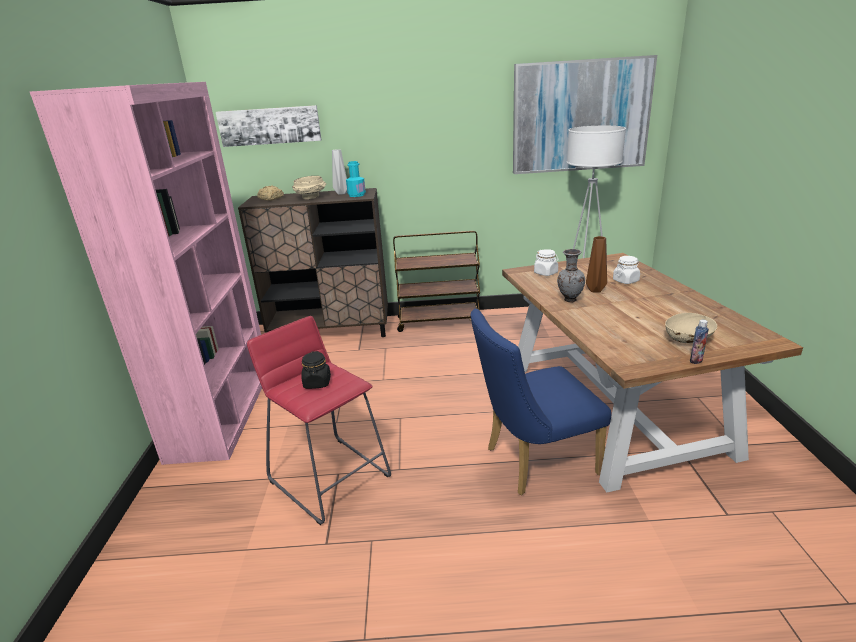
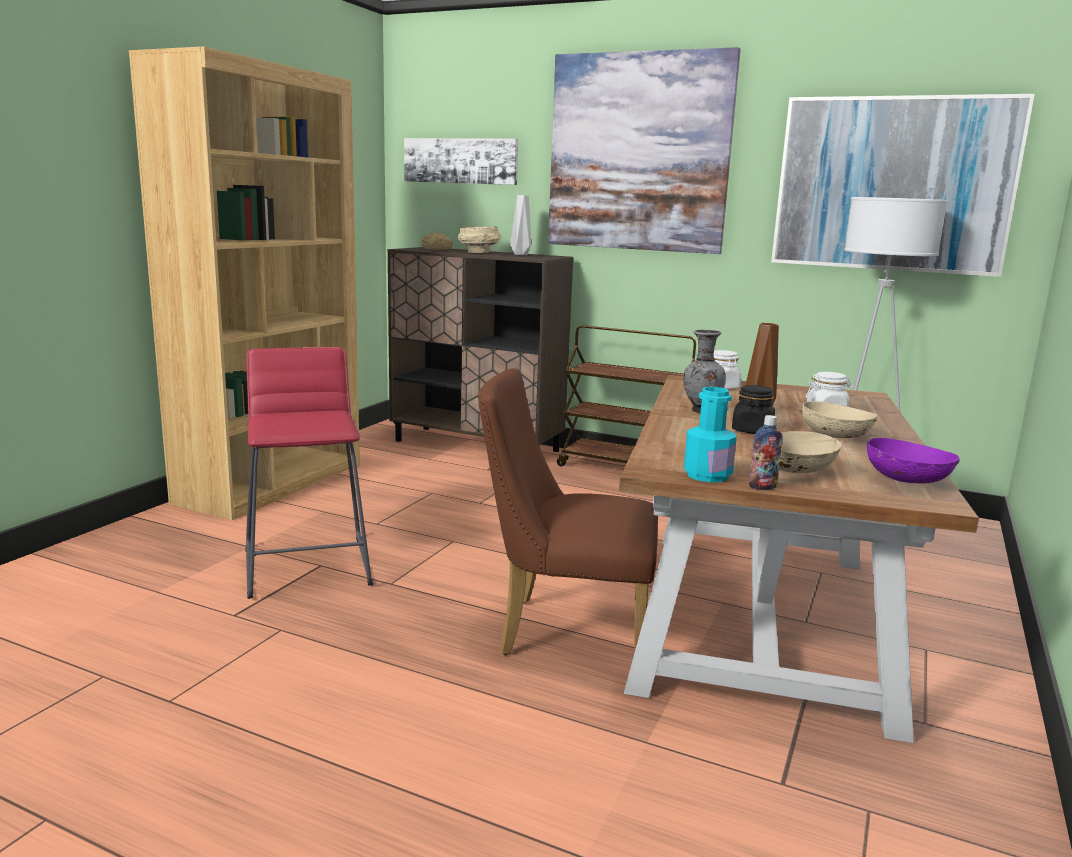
camera: 25 degrees right, 10 degrees down
pink bookcase [30,82,262,465] -> brown bookcase [129,46,360,520]
black jar [301,351,331,389] -> black jar moved to [732,385,775,434]
turquoise bottle [346,161,366,197] -> turquoise bottle moved to [684,387,737,482]
blue chair [470,309,612,495] -> brown chair [478,368,658,655]
none -> picture [548,47,741,254]
none -> beige bowl [802,401,877,438]
none -> purple bowl [867,438,960,483]

